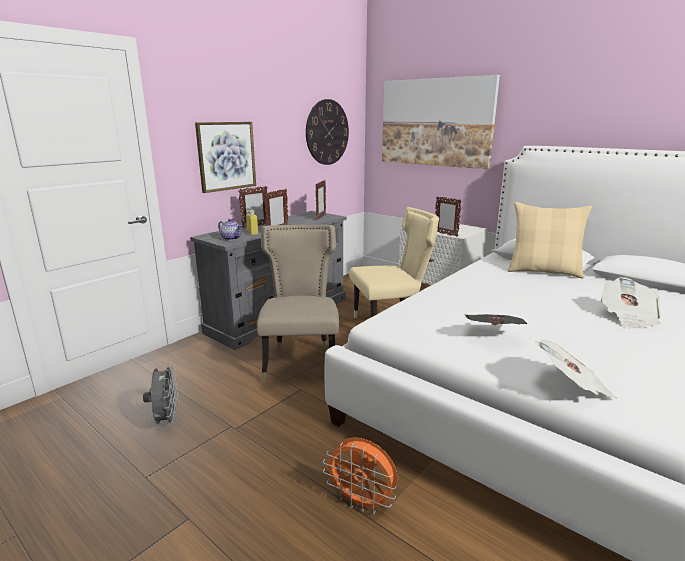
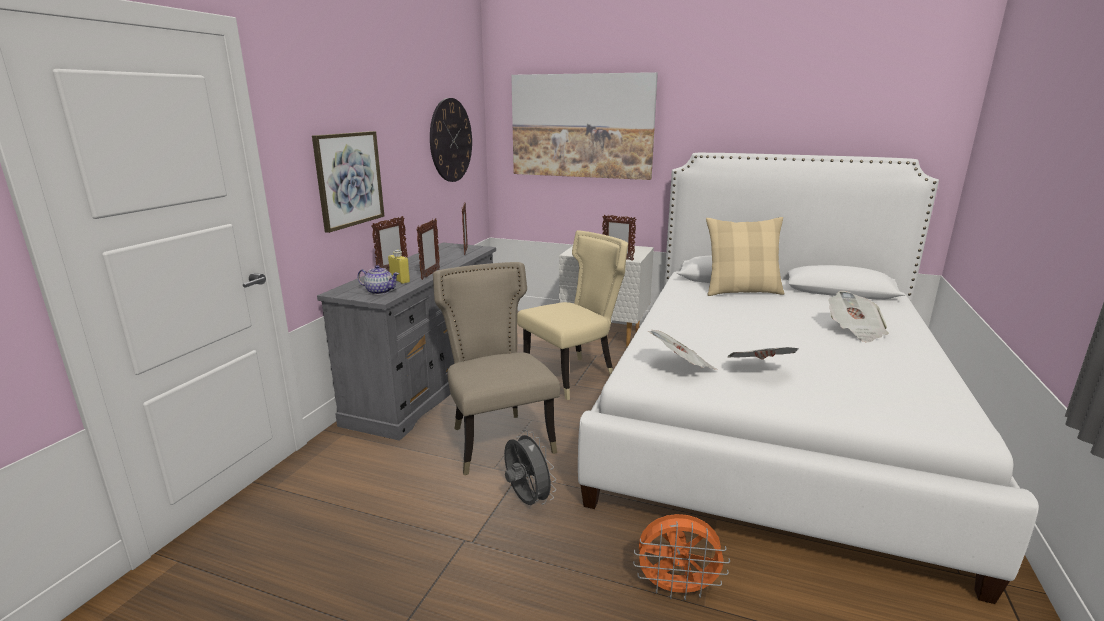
camera: 20 degrees left, 0 degrees up
grey fan [143,363,178,426] -> grey fan moved to [504,430,556,505]
newspaper [535,340,617,399] -> newspaper moved to [648,330,718,370]

